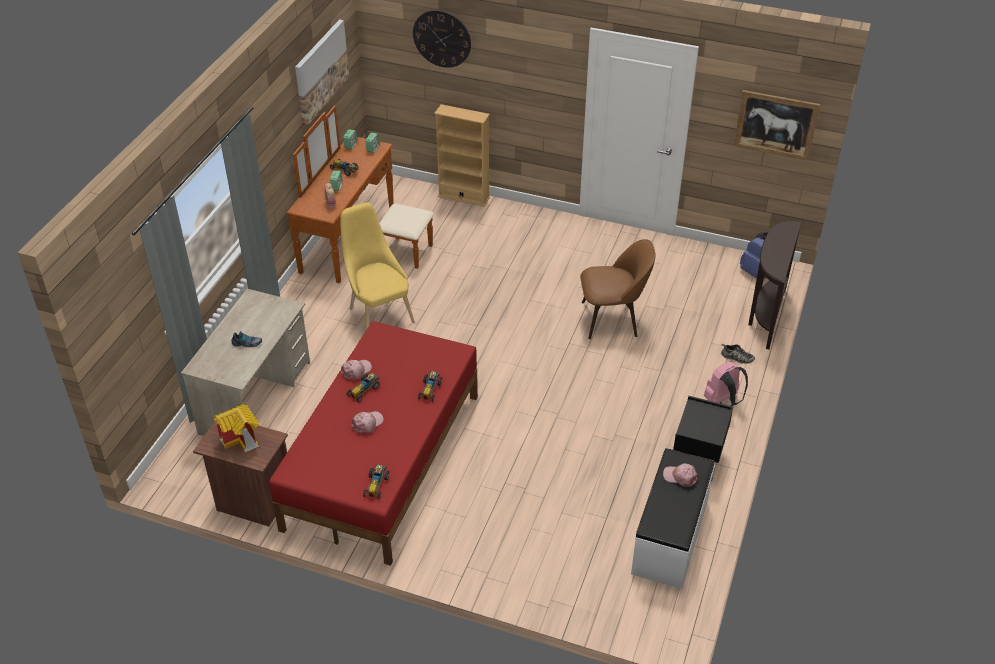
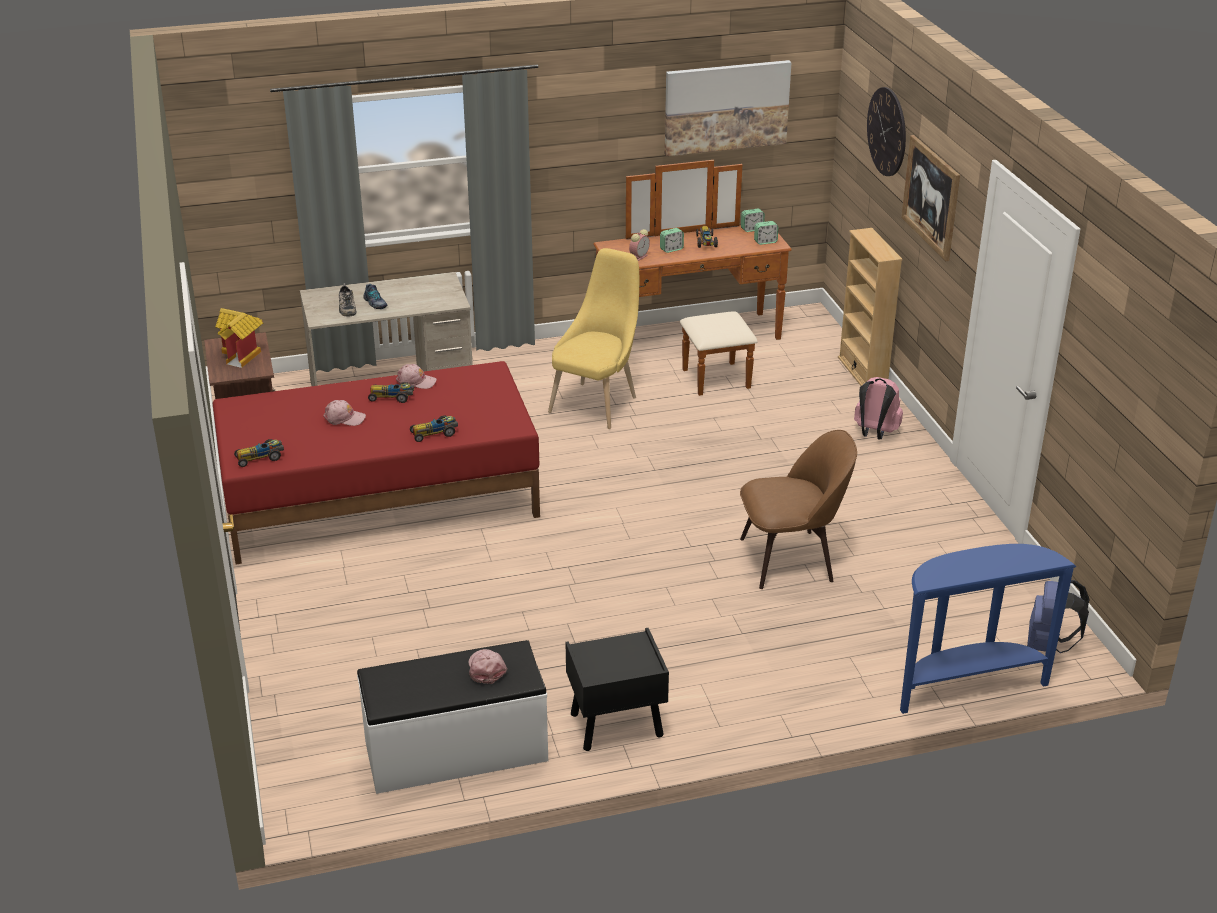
camera: 55 degrees right, 10 degrees down
brown chair [580,239,656,339] -> brown chair turned 60 degrees counterclockwise [740,430,857,589]
pink backpack [704,362,748,406] -> pink backpack moved to [854,377,903,439]
shoe [721,344,755,364] -> shoe moved to [339,283,357,317]
picture [734,90,820,161] -> picture moved to [901,135,960,261]
brown console table [748,221,802,349] -> blue console table [900,544,1077,714]

